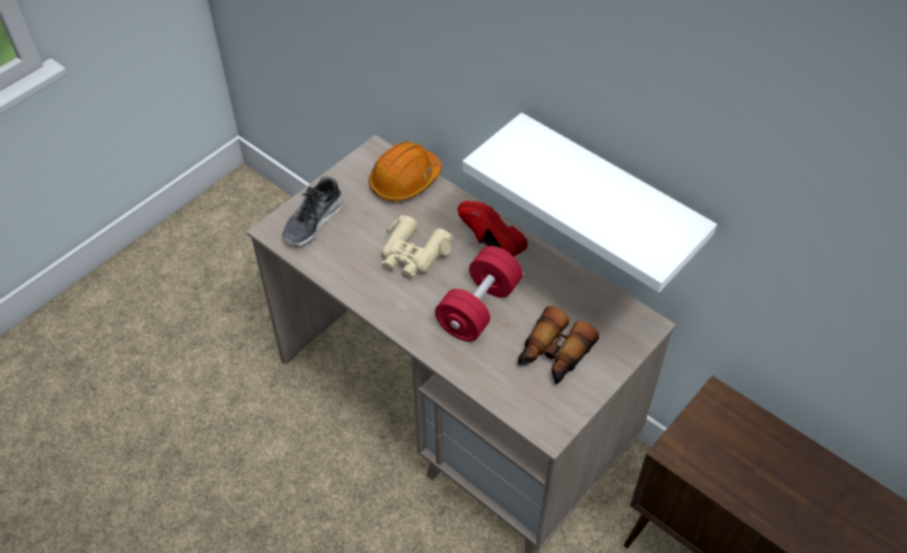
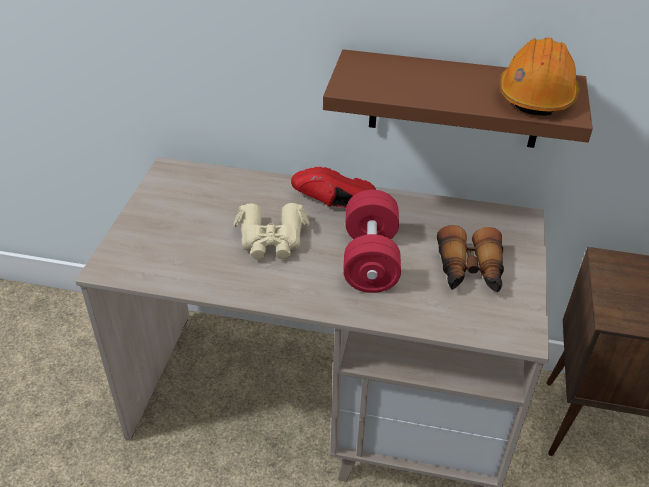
camera: 30 degrees left, 10 degrees down
shoe [282,176,343,246] -> none
orange hard hat [369,142,442,202] -> orange hard hat moved to [499,37,579,116]
white shelf [462,113,717,292] -> brown shelf [323,49,593,148]

